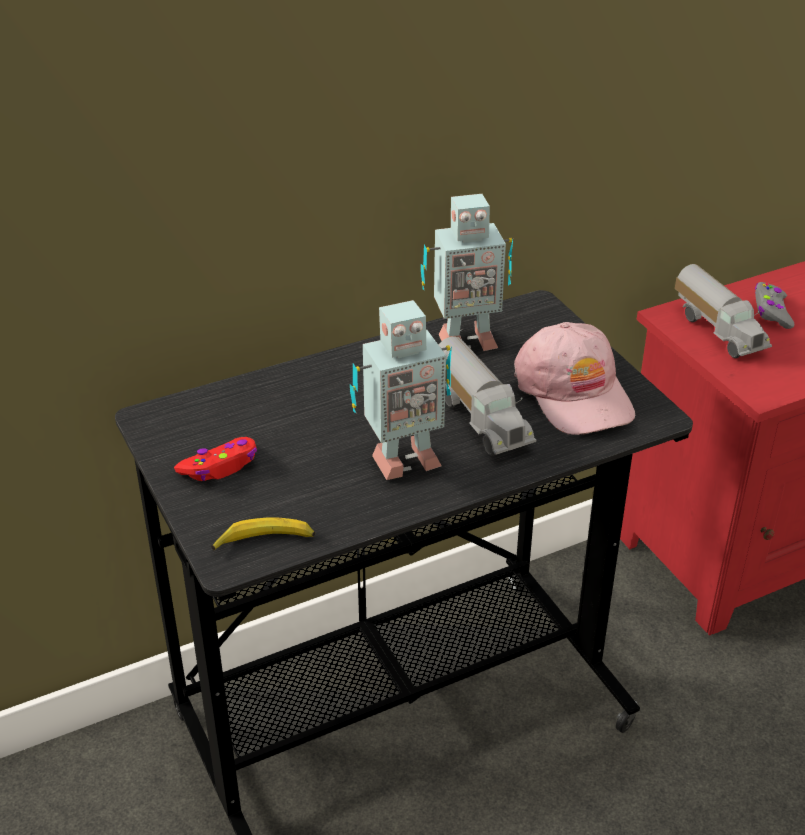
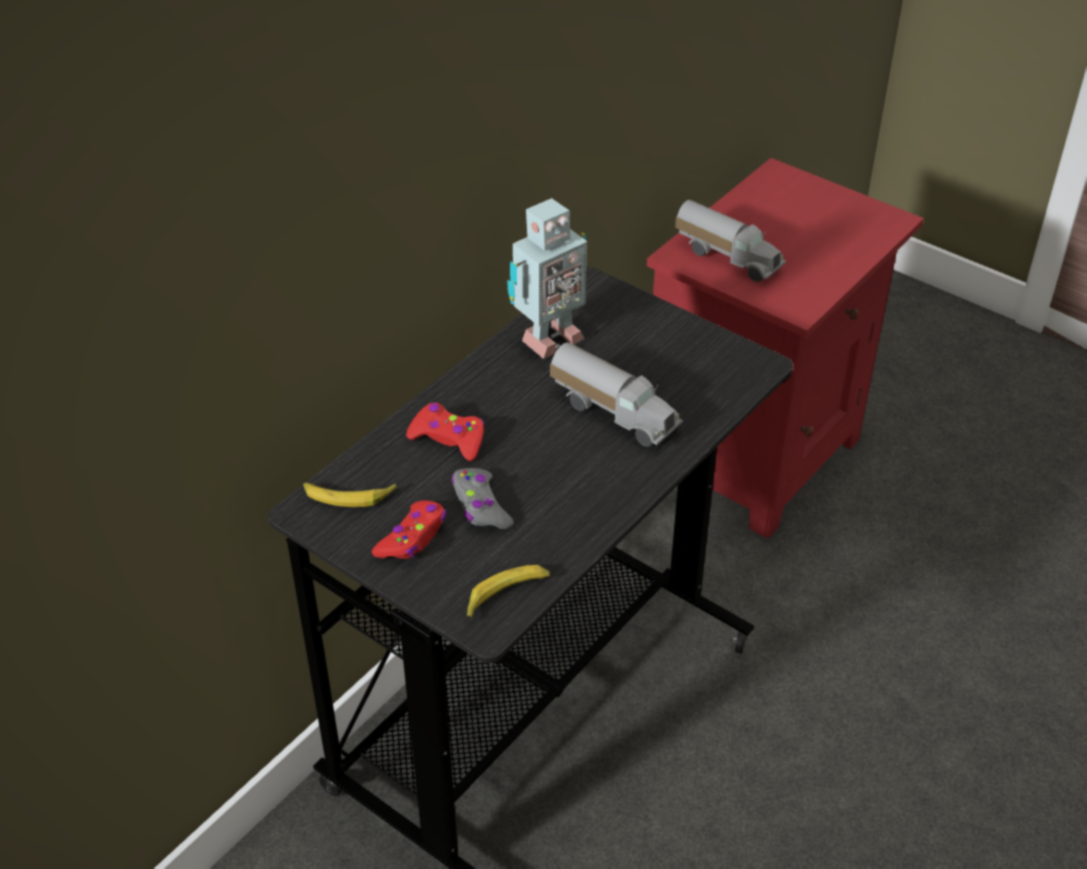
camera: 25 degrees left, 5 degrees up
toy robot [350,300,452,480] -> none
pink cap [514,322,635,435] -> none
grey game controller [755,282,794,329] -> grey game controller moved to [452,468,513,529]
none -> banana [303,482,398,507]
none -> red game controller [406,403,485,461]

